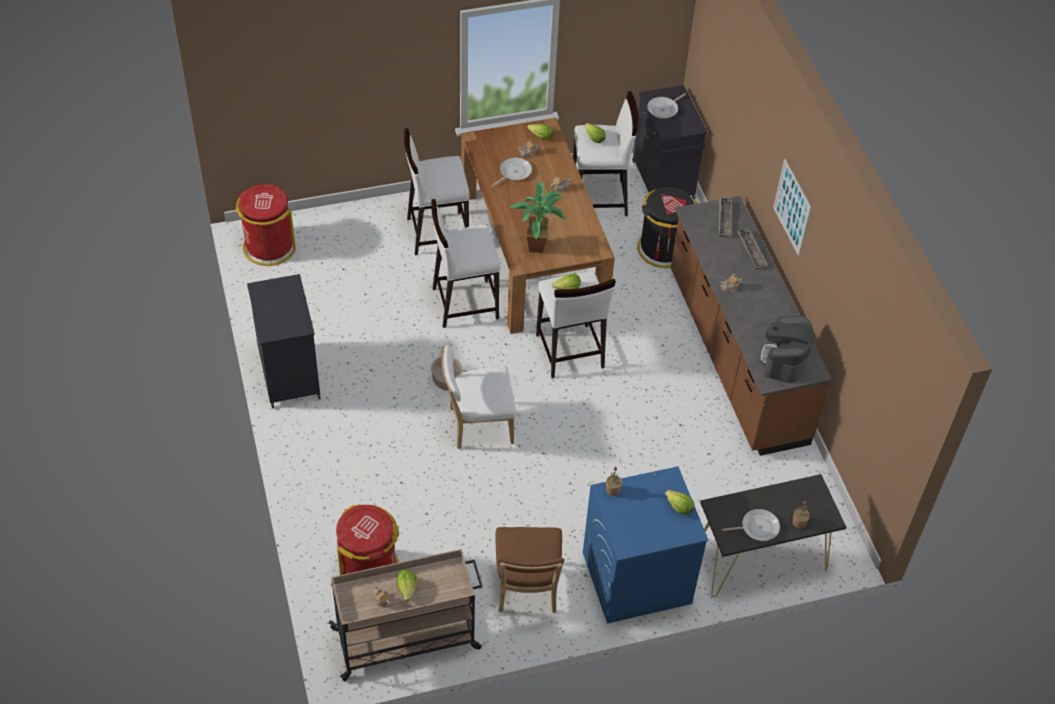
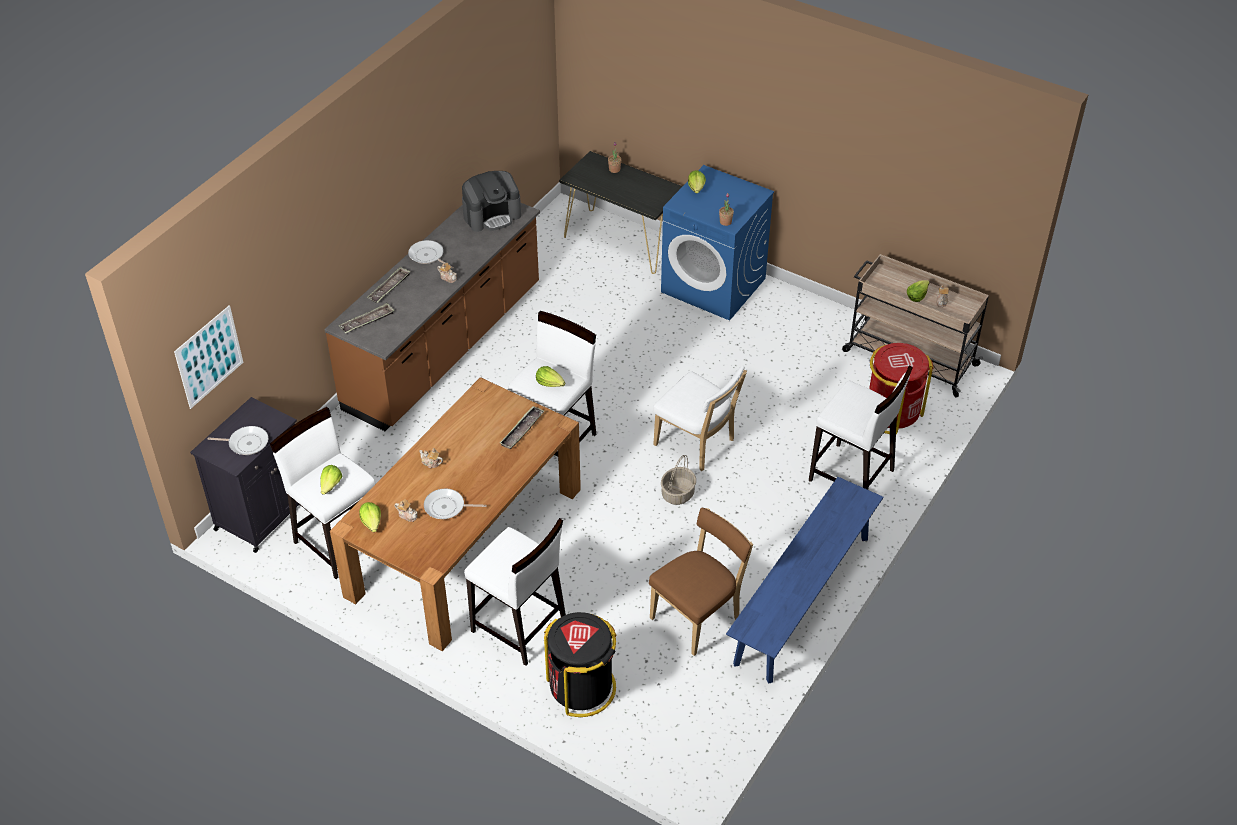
camera: 130 degrees left, 5 degrees down
red trash can [236,184,296,266] -> none
black cabinet [247,274,321,408] -> blue bench [726,477,884,684]
white stool [431,199,500,328] -> white stool moved to [809,366,913,490]
brown chair [495,527,564,613] -> brown chair moved to [649,508,753,656]
potted plant [510,182,566,253] -> tray [500,406,545,449]
black trash can [637,187,697,268] -> black trash can moved to [544,612,617,717]
frying pan [722,509,780,541] -> frying pan moved to [408,240,454,269]
picture [773,159,811,256] -> picture moved to [174,305,243,409]

